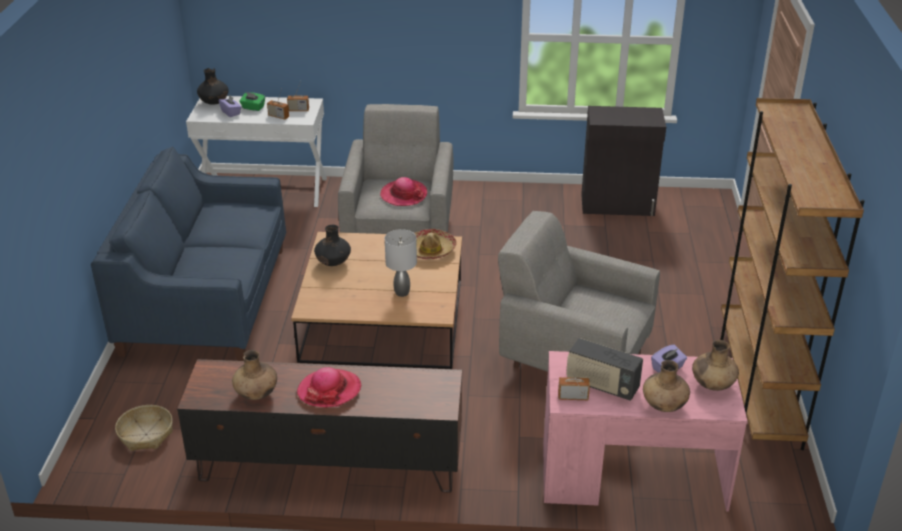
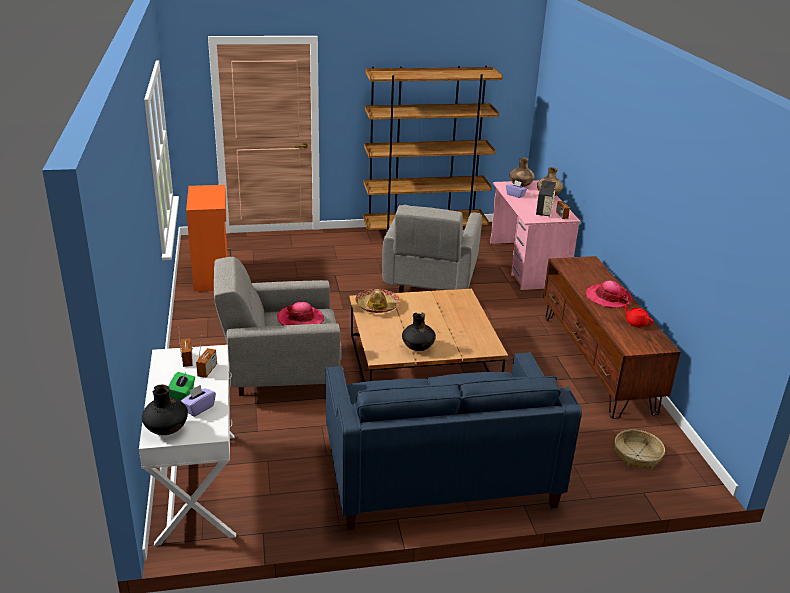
camera: 105 degrees left, 5 degrees down
brown vase [232,350,277,400] -> red teapot [623,304,653,327]
grey table lamp [385,229,417,297] -> none
black cabinet [581,106,666,216] -> orange cabinet [186,185,231,292]

